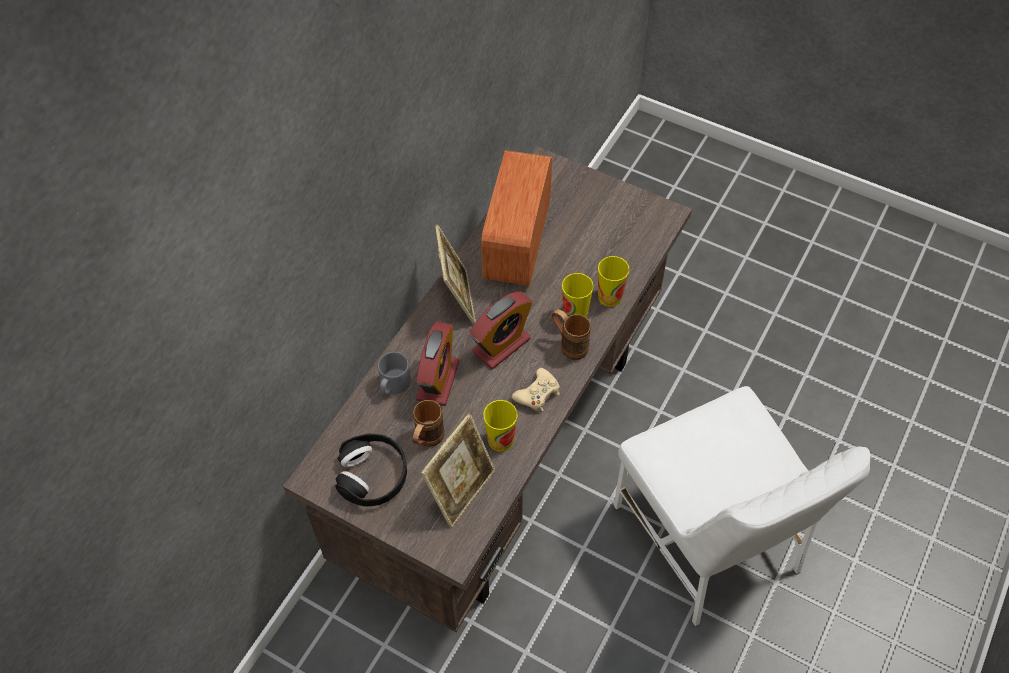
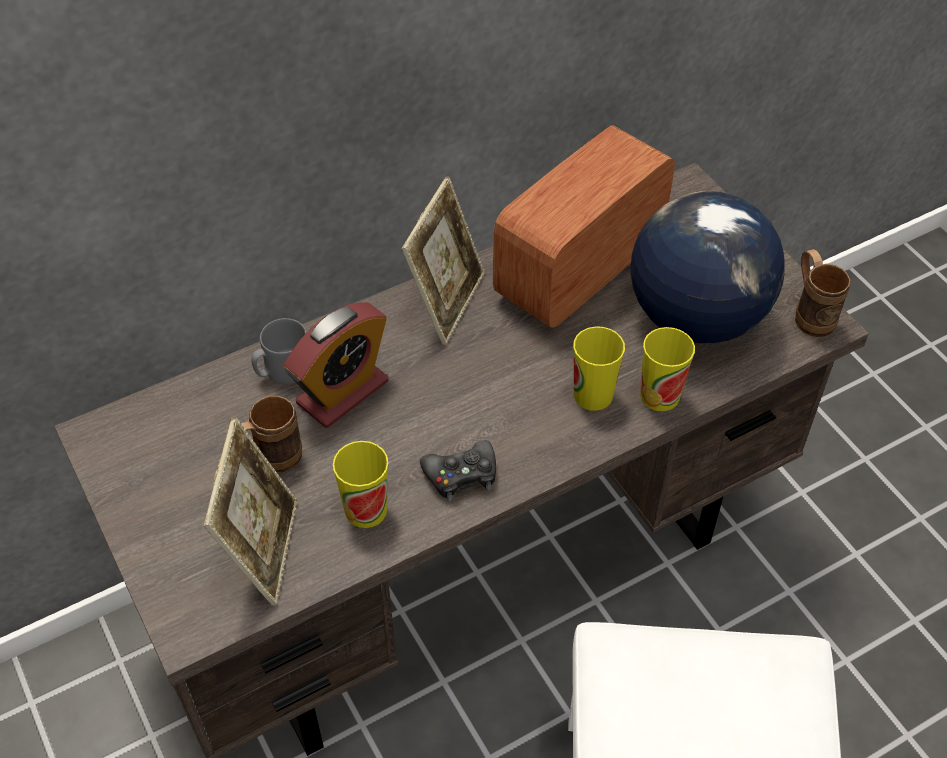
camera: 30 degrees right, 5 degrees down
black headphones [335,434,407,506] -> none
picture frame [421,413,495,528] -> picture frame turned 60 degrees counterclockwise [204,417,297,605]
alarm clock [469,292,533,369] -> none
beige game controller [512,368,560,412] -> black game controller [420,440,496,501]
brown mug [552,309,591,360] -> brown mug moved to [795,249,851,337]
none -> globe [631,191,785,343]

